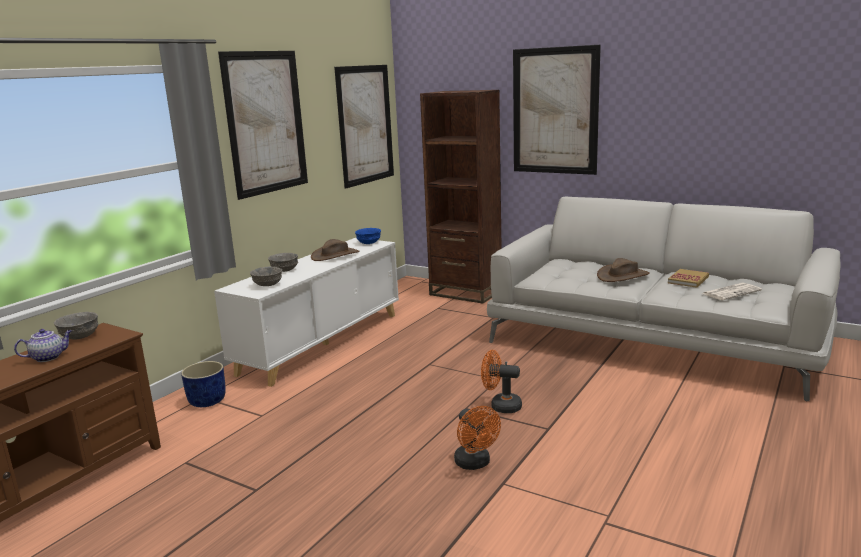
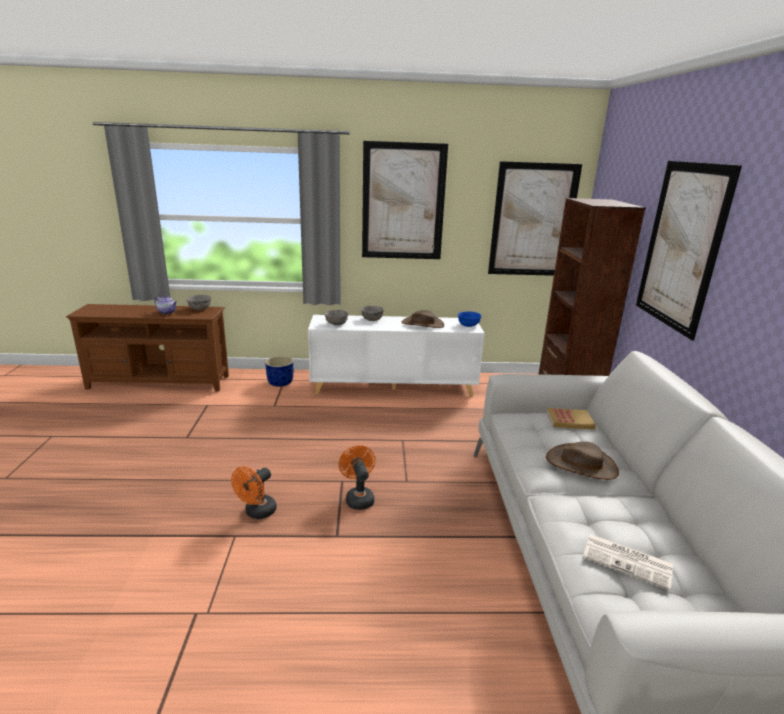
camera: 55 degrees right, 5 degrees up
book [668,269,709,288] -> book moved to [547,408,596,430]

